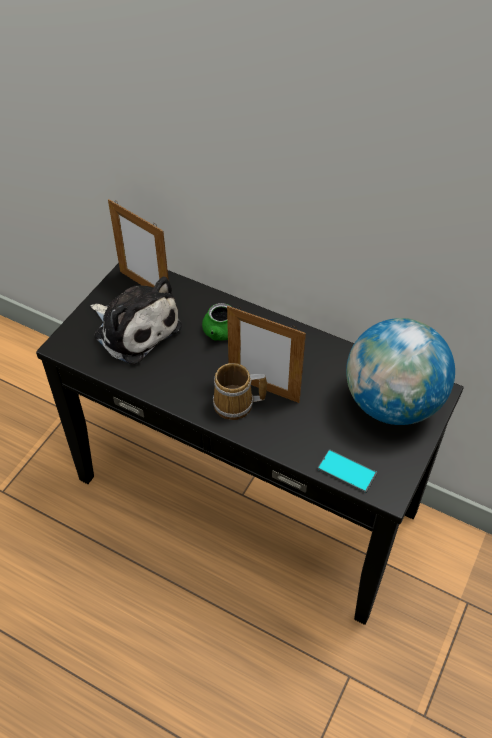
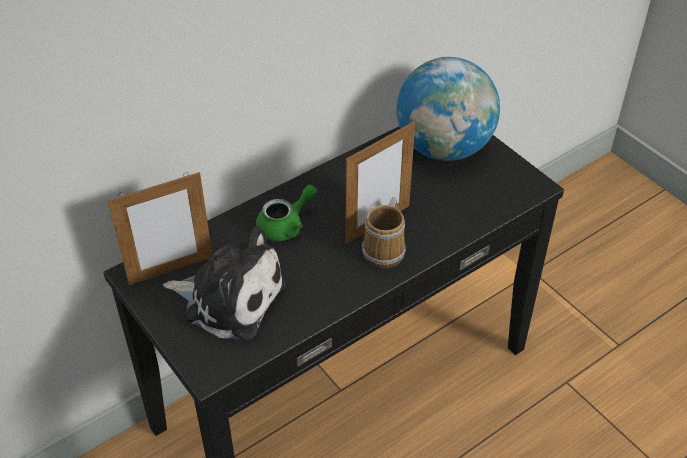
camera: 65 degrees left, 5 degrees down
plush toy [91,276,182,365] -> plush toy turned 45 degrees clockwise [163,226,286,341]
phone [318,450,377,493] -> none

